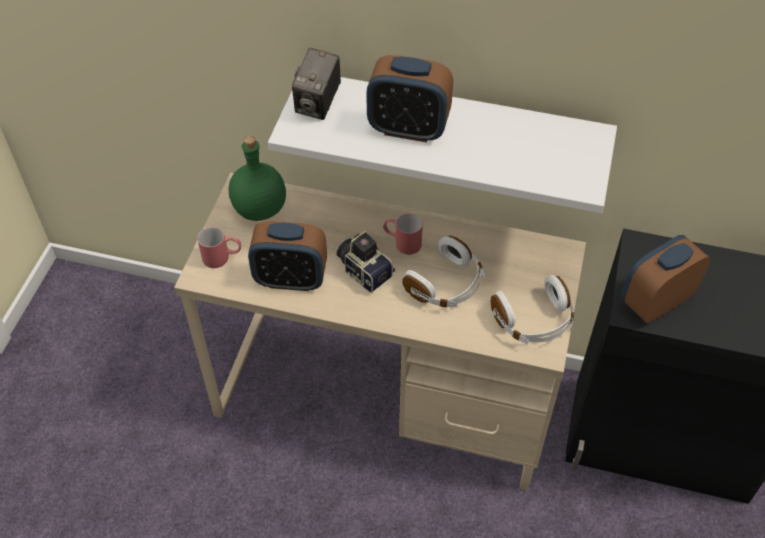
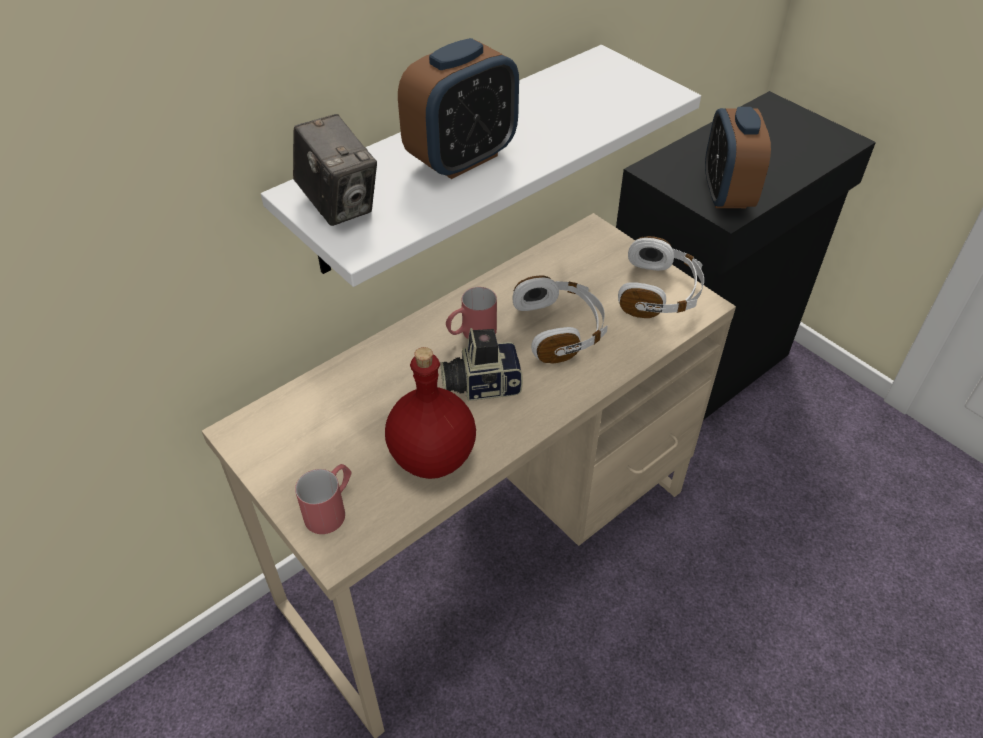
camera: 55 degrees left, 5 degrees down
green bottle [229,136,286,221] -> none
alarm clock [248,221,327,291] -> red bottle [385,347,476,479]

